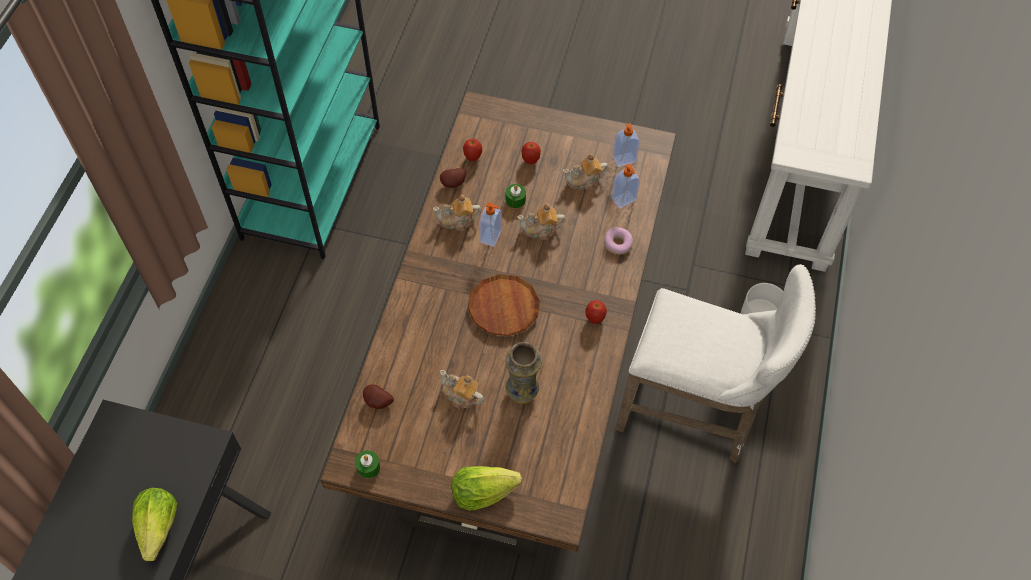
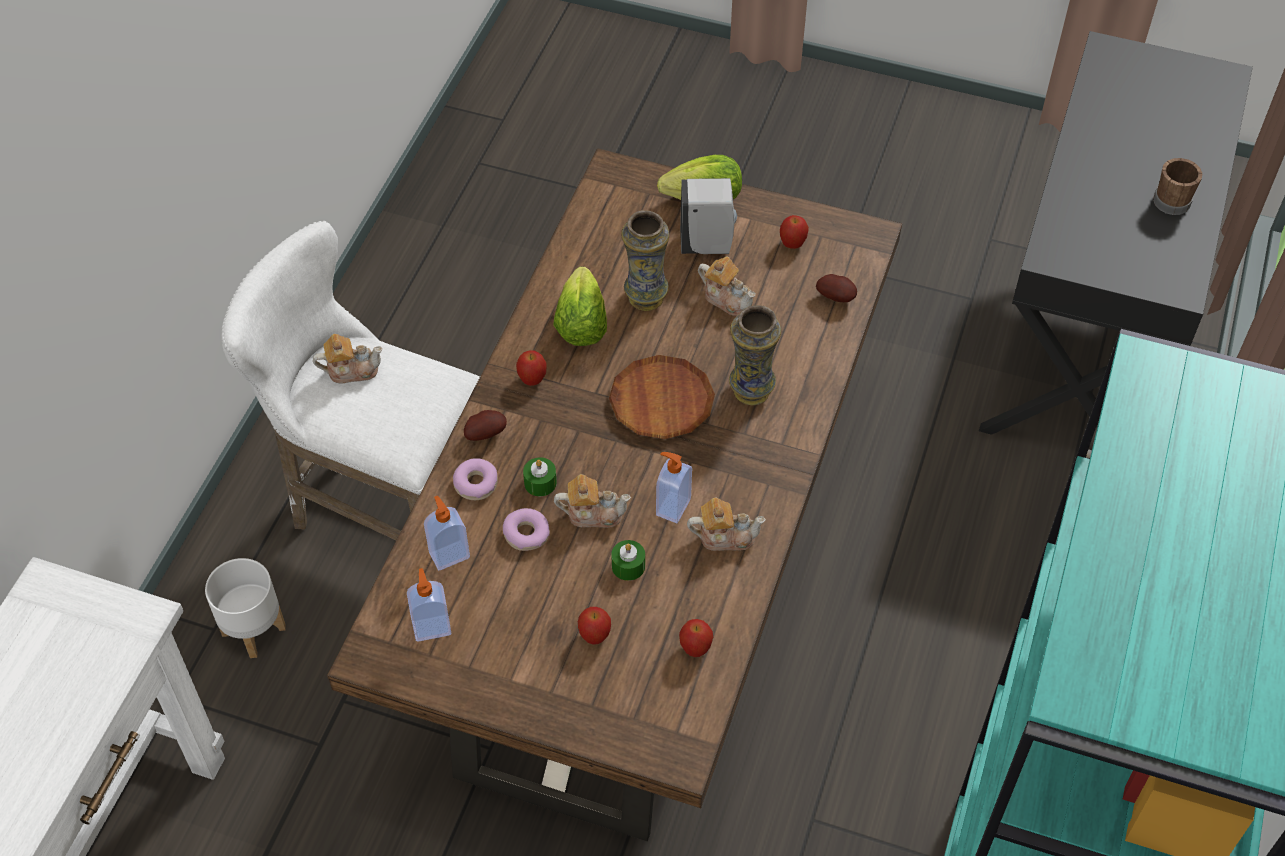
camera: 175 degrees left, 5 degrees down
lettuce [132,488,177,561] -> lettuce moved to [553,267,607,346]
green candle [355,450,380,478] -> green candle moved to [523,457,557,496]
potato [440,168,466,188] -> potato moved to [464,410,507,441]
teapot [563,154,608,190] -> teapot moved to [313,334,383,384]
none -> donut [503,508,550,551]
none -> white soap dispenser [680,178,737,254]
none -> vase [729,305,781,406]
none -> apple [780,215,809,249]
none -> brown mug [1153,158,1202,215]

